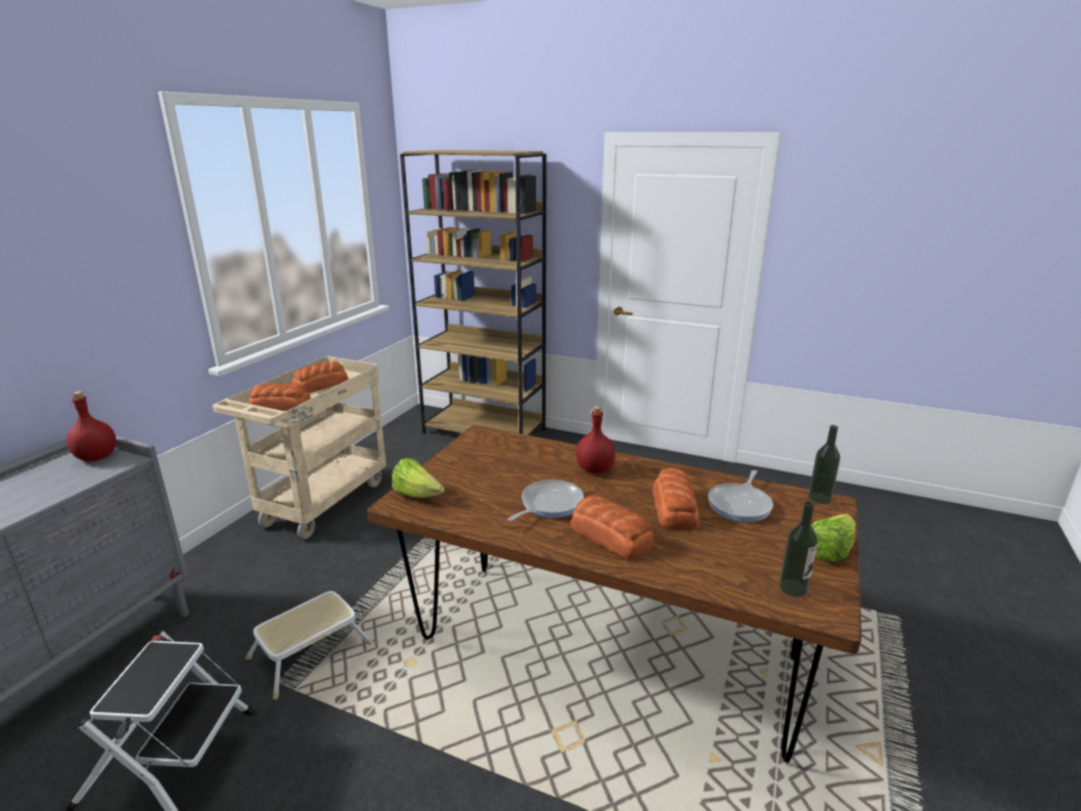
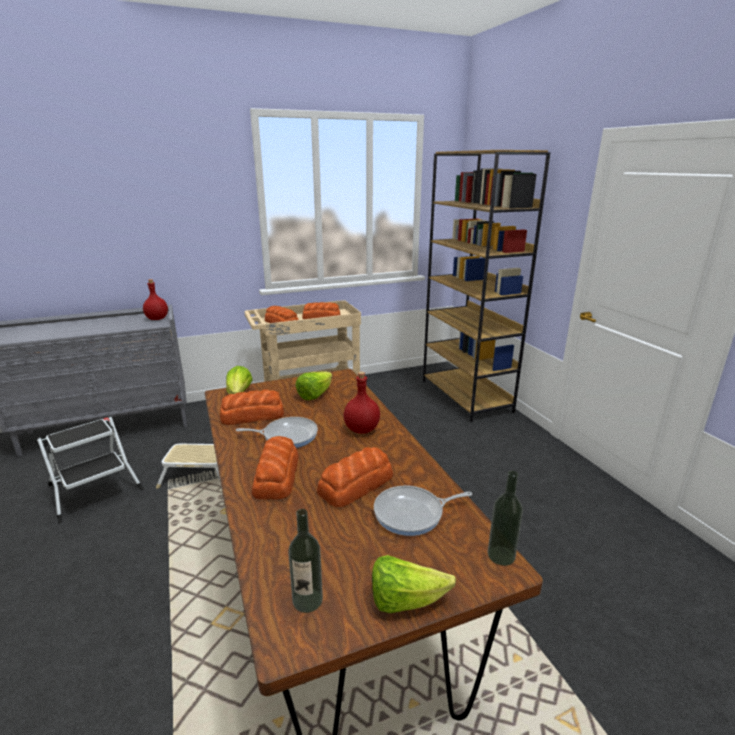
camera: 45 degrees right, 0 degrees up
none -> bread [220,390,284,425]
none -> lettuce [296,371,332,400]

